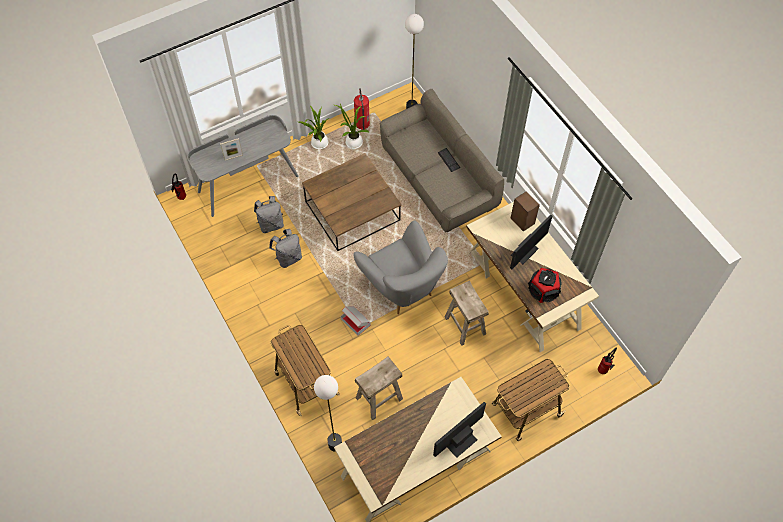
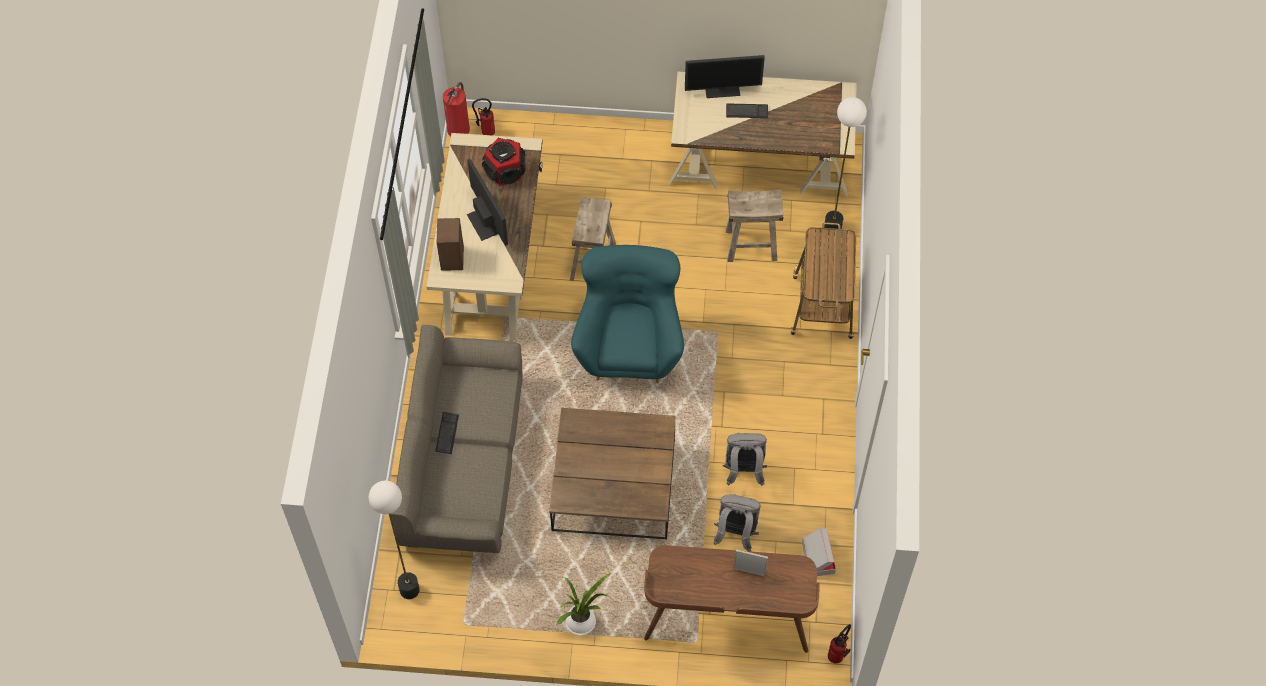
camera: 145 degrees left, 0 degrees up
grey desk [187,115,299,217] -> brown desk [644,545,820,653]
potted plant [335,104,369,149] -> none
cardboard box [341,306,371,336] -> cardboard box moved to [802,528,836,576]
grey armchair [353,220,448,314] -> turquoise armchair [571,245,684,383]
fire extinguisher [354,88,370,130] -> fire extinguisher moved to [443,82,470,136]
cart [492,358,569,441] -> none
monitor [510,215,552,269] -> monitor turned 75 degrees clockwise [467,159,508,246]
none -> keyboard [726,103,768,118]

